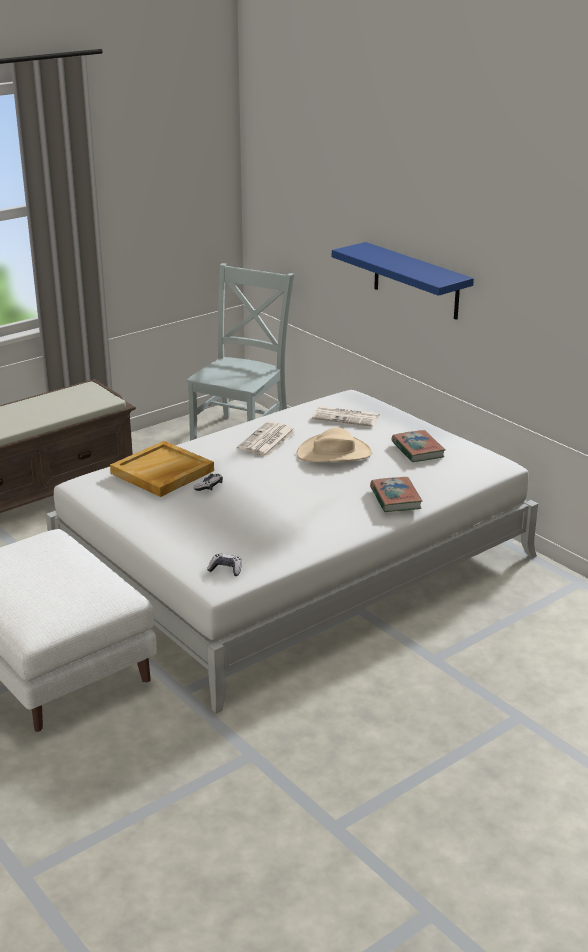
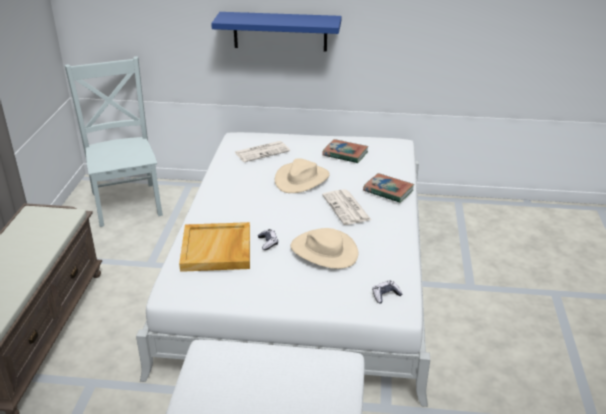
camera: 45 degrees left, 5 degrees up
newspaper [237,422,296,457] -> newspaper moved to [322,189,371,225]
none -> beige hat [290,228,359,269]

